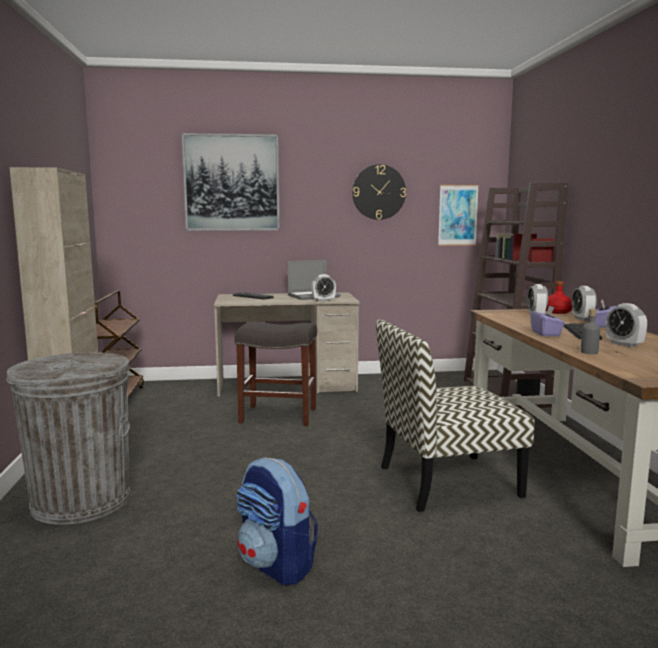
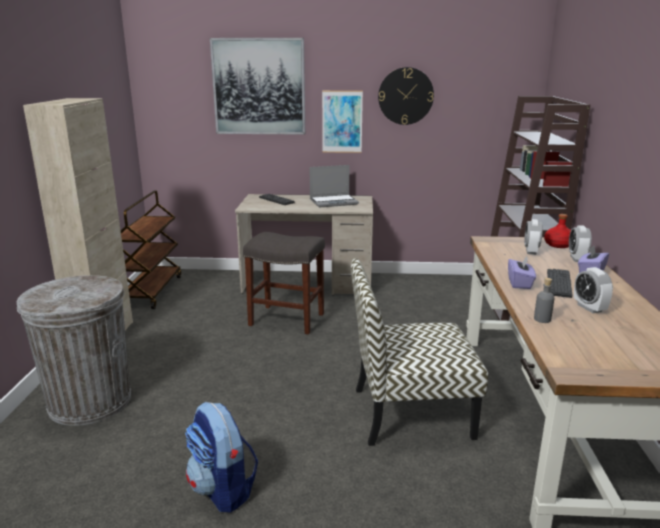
camera: 10 degrees right, 10 degrees up
alarm clock [311,274,336,301] -> none
picture [438,185,479,246] -> picture moved to [322,90,363,153]

